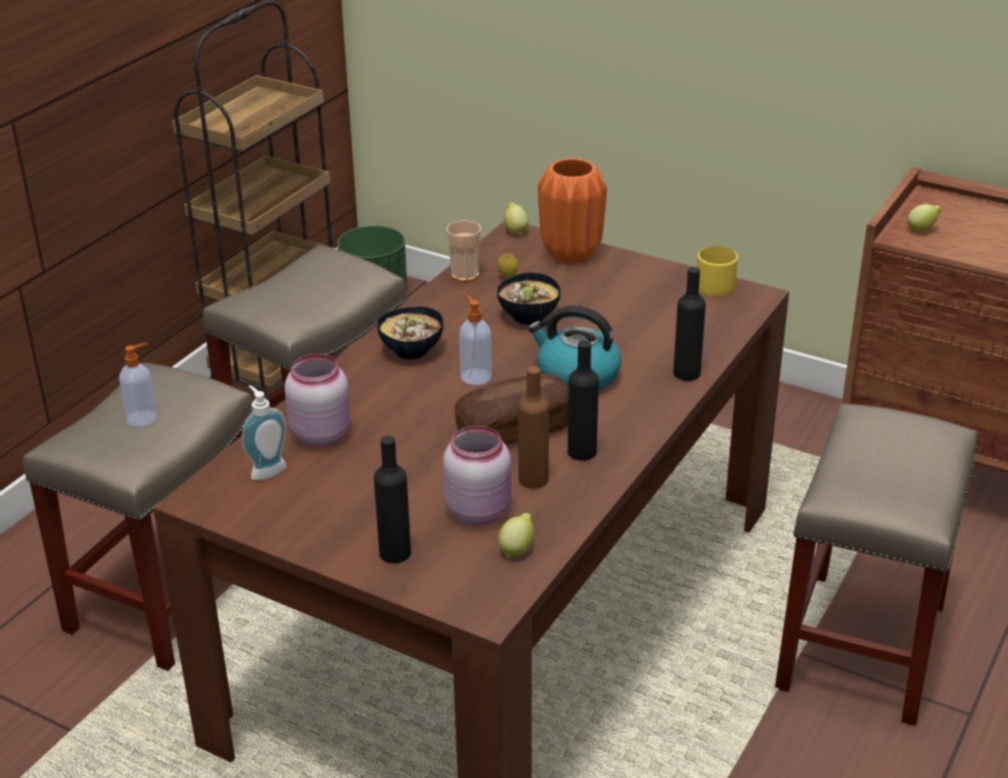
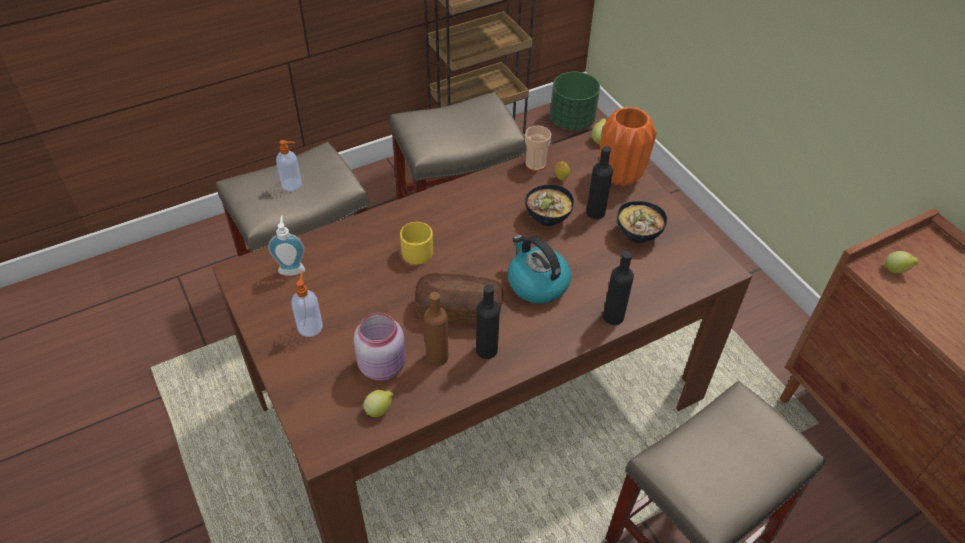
camera: 30 degrees right, 15 degrees up
pink jar [285,354,351,447] -> none
black bottle [374,436,411,563] -> black bottle moved to [586,146,613,219]
bowl [377,307,444,359] -> bowl moved to [617,201,667,243]
soap dispenser [459,294,492,385] -> soap dispenser moved to [291,271,323,337]
yellow mug [697,246,738,297] -> yellow mug moved to [400,222,433,264]

